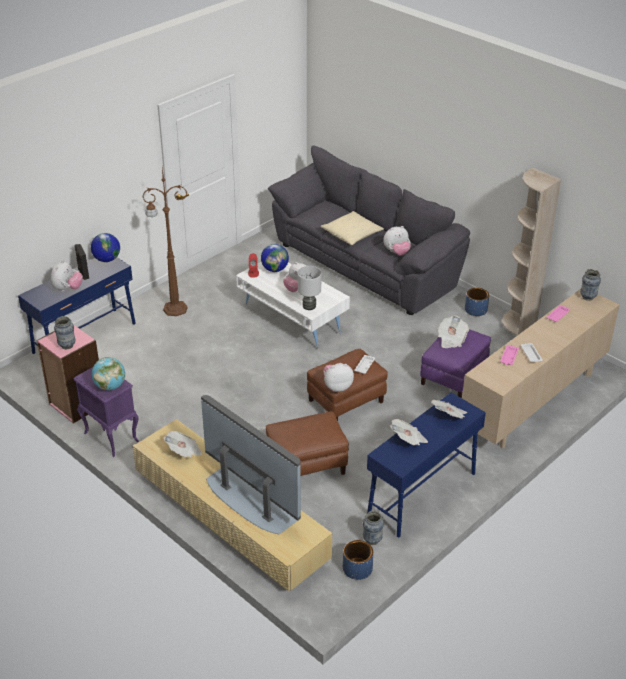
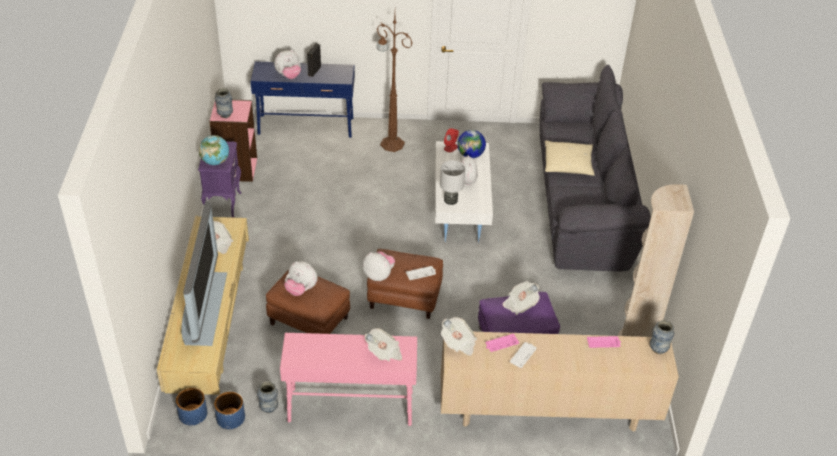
camera: 45 degrees right, 5 degrees up
globe [91,233,120,262] -> none
blue console table [367,392,486,537] -> pink console table [280,333,417,426]
plush toy [383,226,411,255] -> plush toy moved to [284,261,318,296]
newspaper [390,419,428,445] -> newspaper moved to [441,317,477,356]
blue planter [465,288,489,316] -> blue planter moved to [176,388,207,425]

